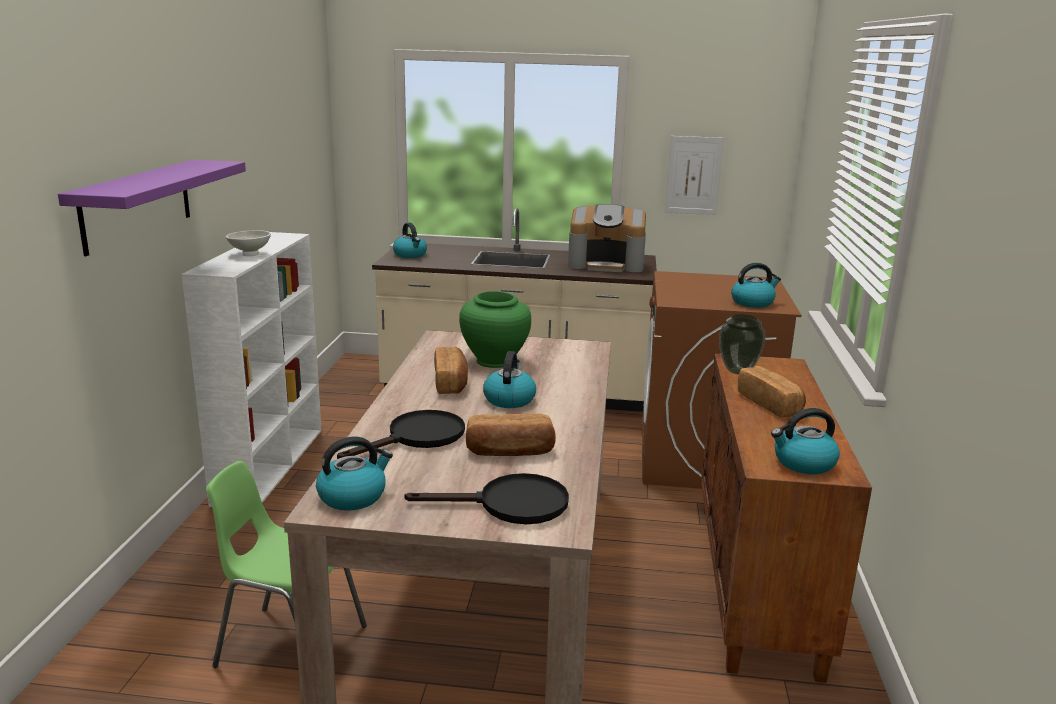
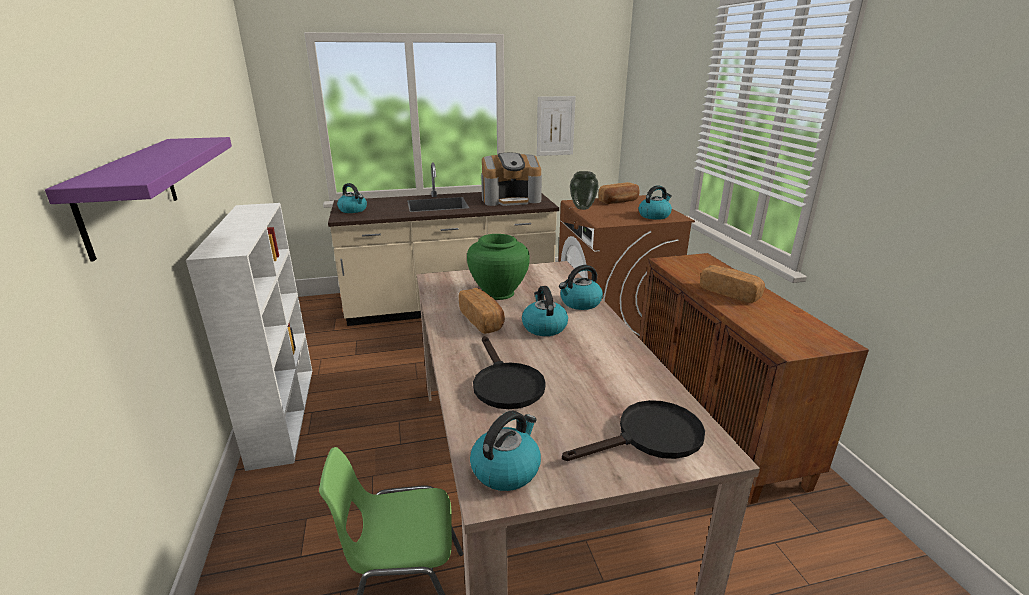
camera: 20 degrees left, 5 degrees up
white bowl [226,230,271,256] -> none
black frying pan [337,410,465,459] -> black frying pan turned 135 degrees clockwise [473,336,546,409]
bread [466,413,556,456] -> bread moved to [598,182,640,204]
vase [719,314,766,374] -> vase moved to [570,171,599,210]
kettle [771,408,840,474] -> kettle moved to [559,265,603,310]

